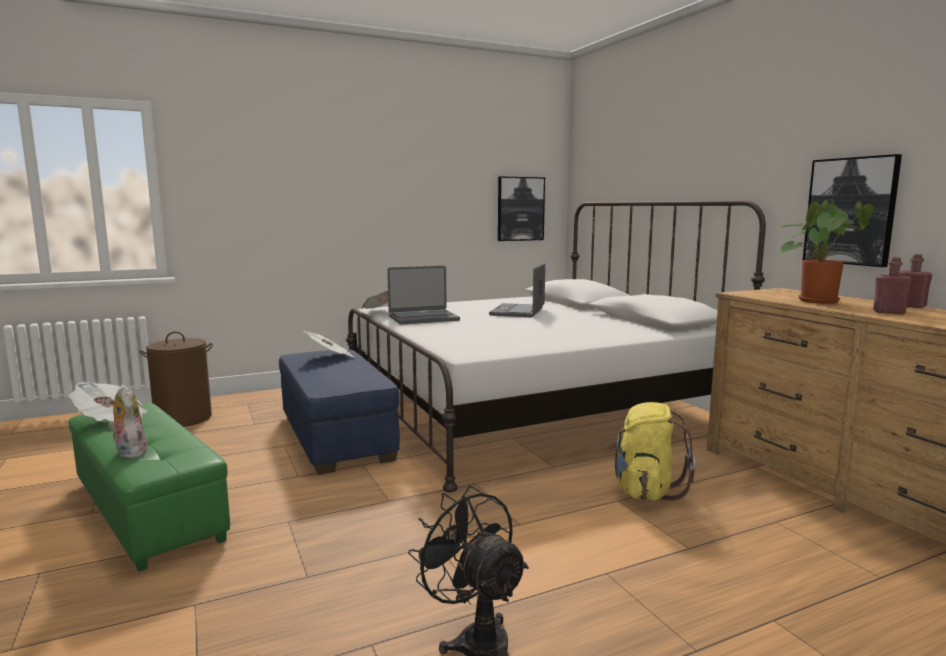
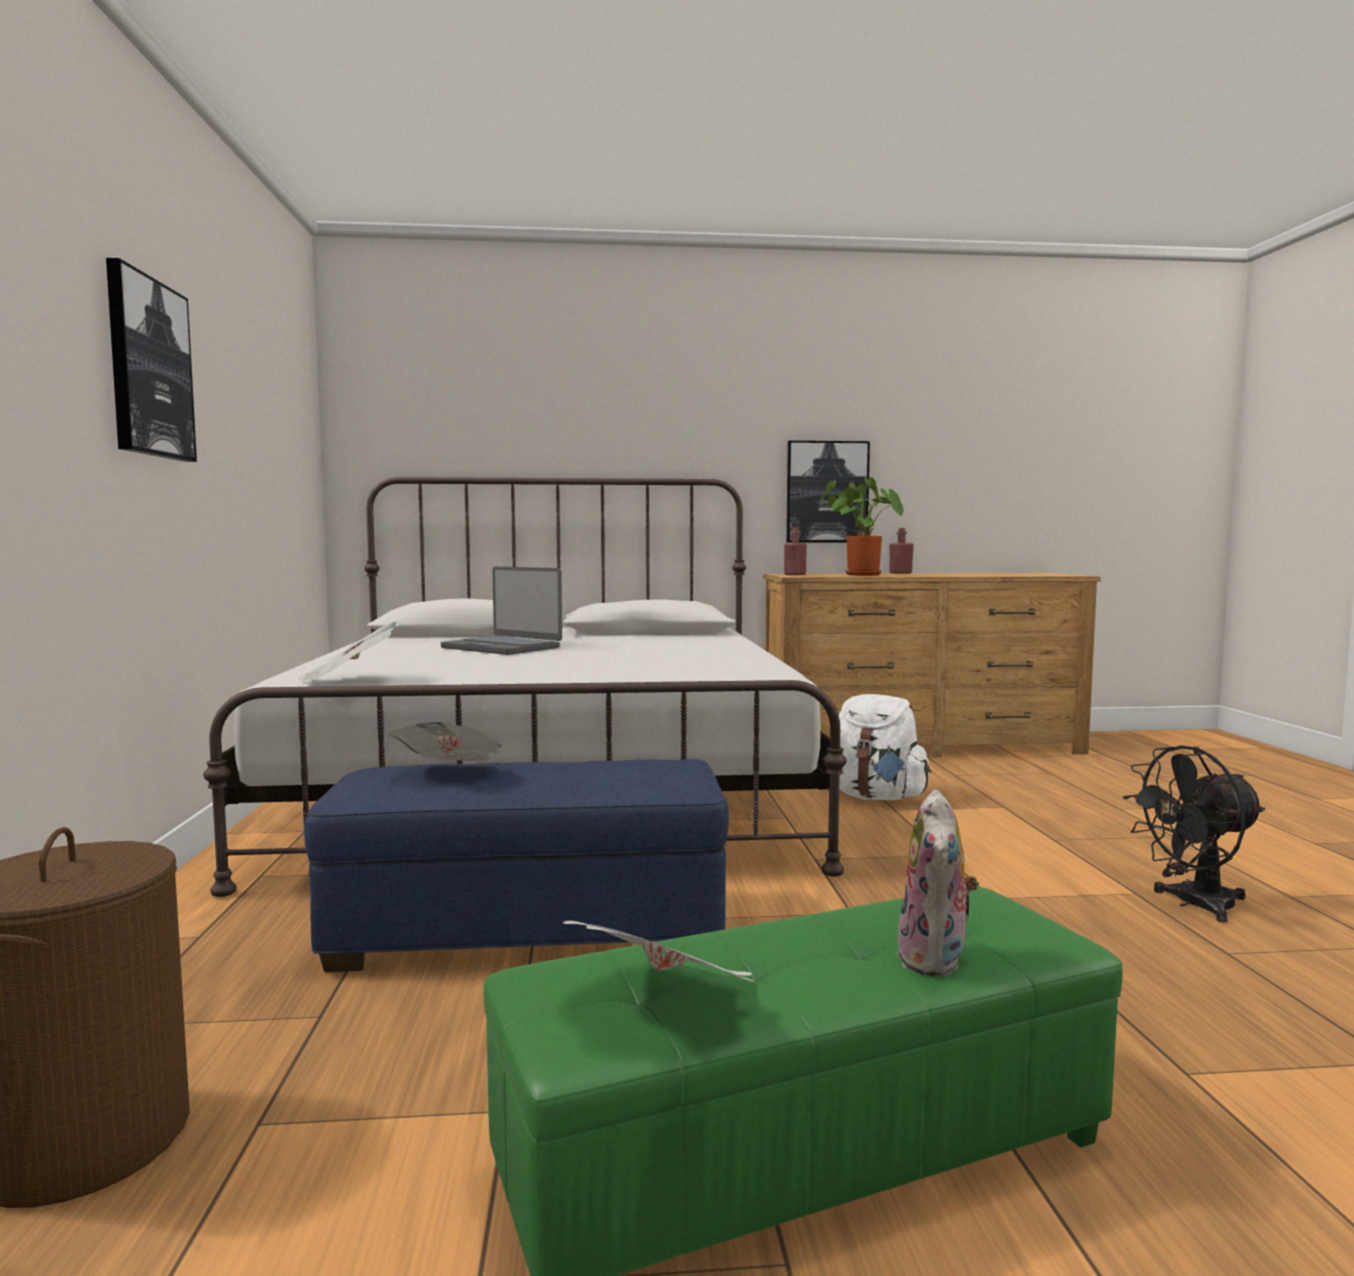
camera: 70 degrees left, 5 degrees down
plush toy [108,384,148,459] -> plush toy turned 60 degrees counterclockwise [896,790,979,977]
laptop [387,266,460,325] -> none
picture [498,176,545,241] -> picture moved to [106,258,197,462]
yellow backpack [607,402,695,501] -> white backpack [839,694,931,800]
red bottle [873,257,912,314] -> red bottle moved to [784,527,807,575]

